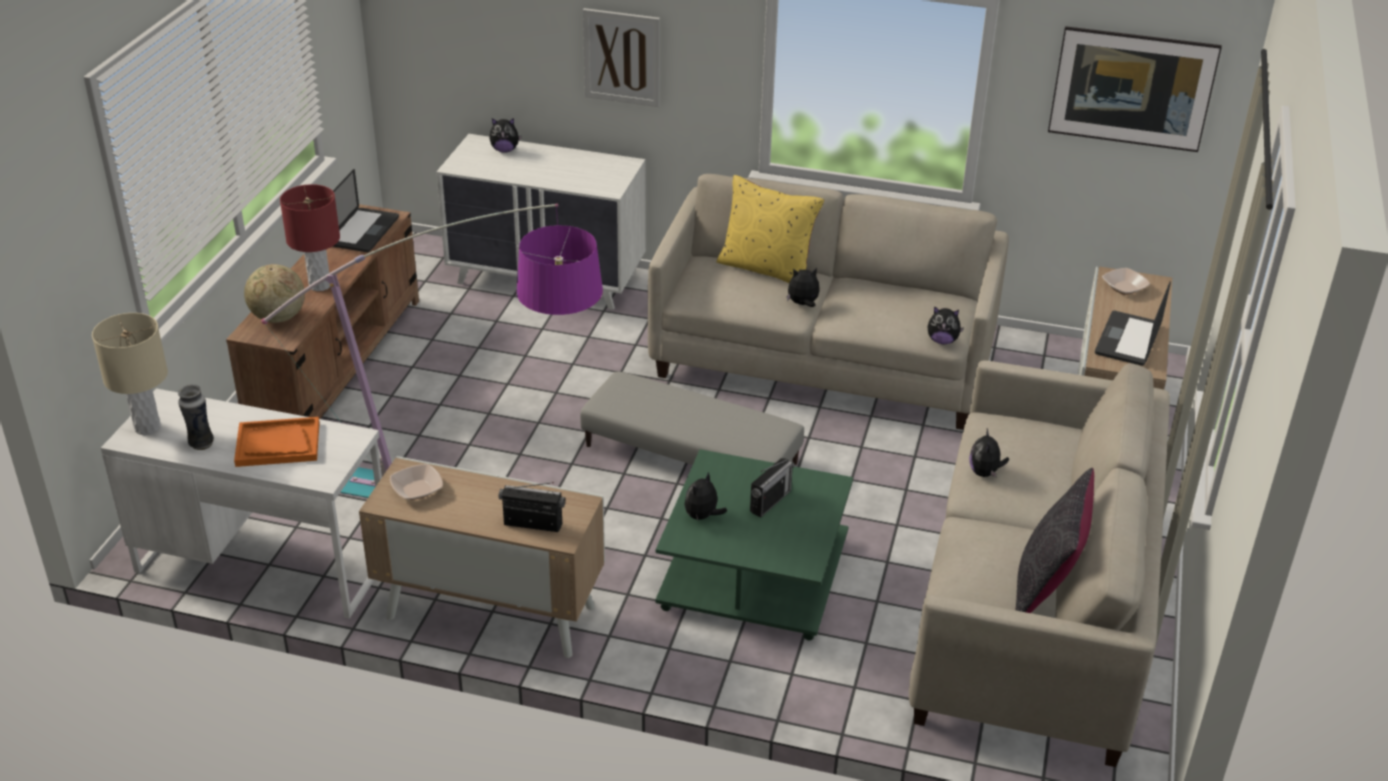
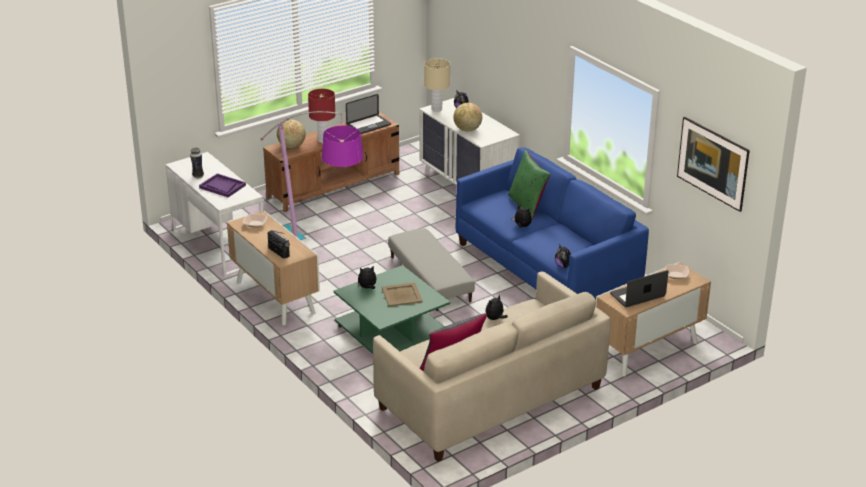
camera: 40 degrees right, 5 degrees down
beige table lamp [92,313,168,435] -> beige table lamp moved to [424,58,450,112]
orange tray [234,417,320,467] -> purple tray [199,174,246,197]
picture [583,8,660,107] -> none
beige sofa [648,174,1009,430] -> blue sofa [456,147,649,299]
yellow pillow [716,175,824,283] -> green pillow [508,150,550,220]
radio [750,458,794,517] -> beige tray [382,283,423,307]
none -> globe [453,103,482,132]

